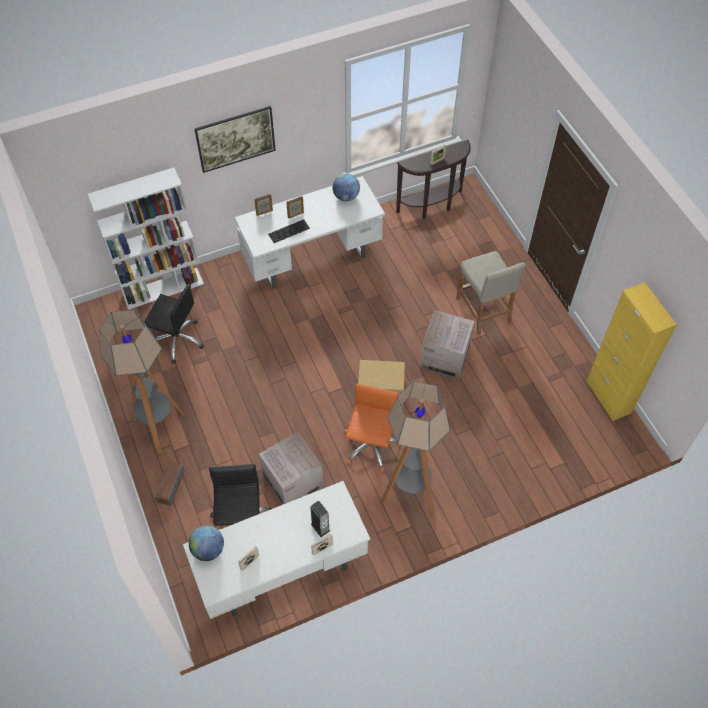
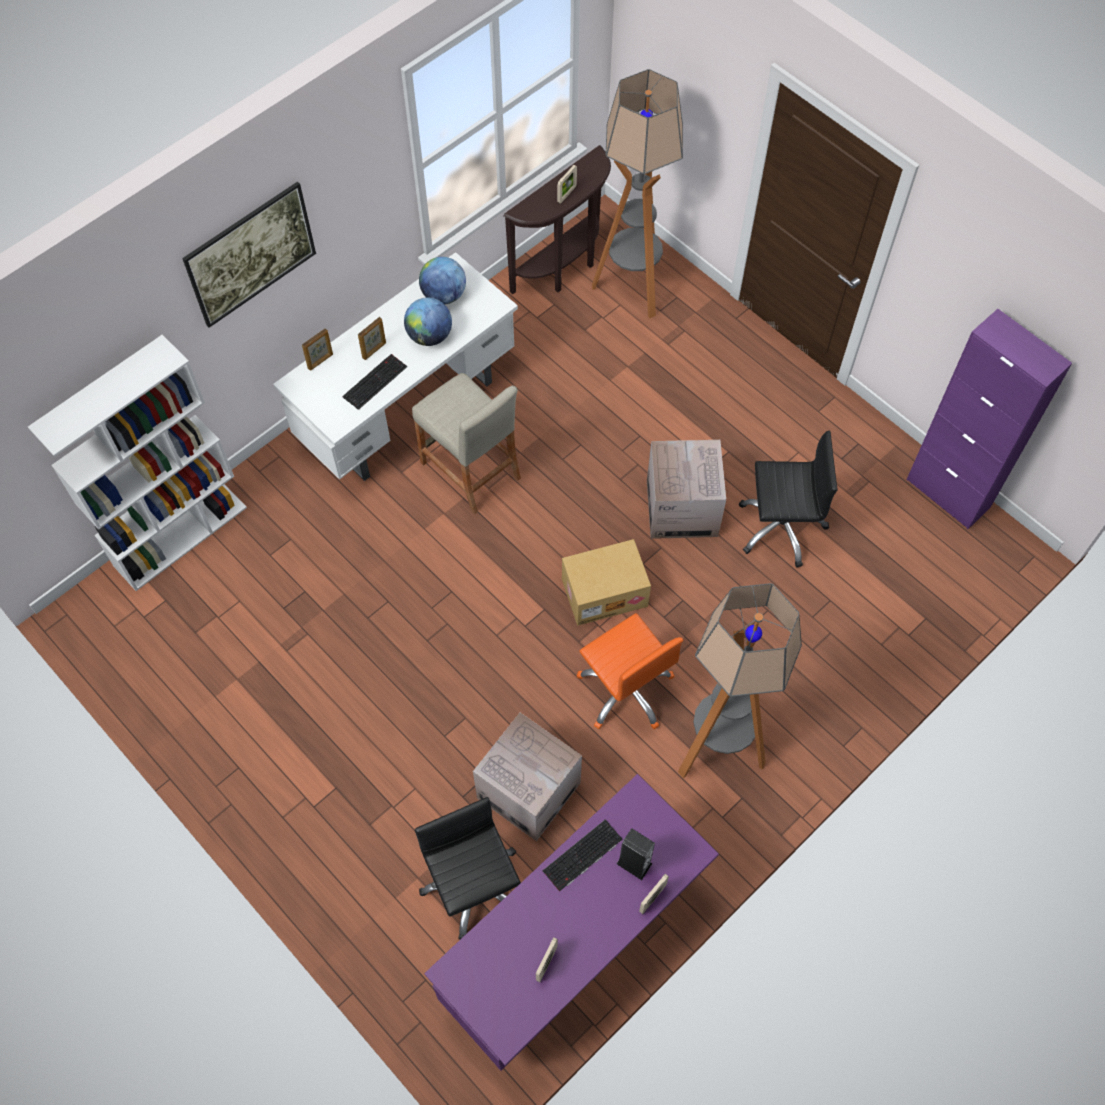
camera: 20 degrees left, 5 degrees up
floor lamp [99,310,185,454] -> floor lamp moved to [592,69,683,318]
black office chair [144,284,204,364] -> black office chair moved to [739,431,838,568]
speaker [155,462,185,506] -> none
white desk [183,481,370,619] -> purple desk [424,774,719,1071]
globe [189,526,224,561] -> globe moved to [404,297,452,346]
orange office chair [344,383,401,472] -> orange office chair turned 150 degrees clockwise [577,613,683,729]
beige stool [456,251,526,335] -> beige stool moved to [412,373,521,514]
yellow cabinet [586,282,677,421] -> purple cabinet [906,309,1072,529]
none -> keyboard [542,819,622,892]

